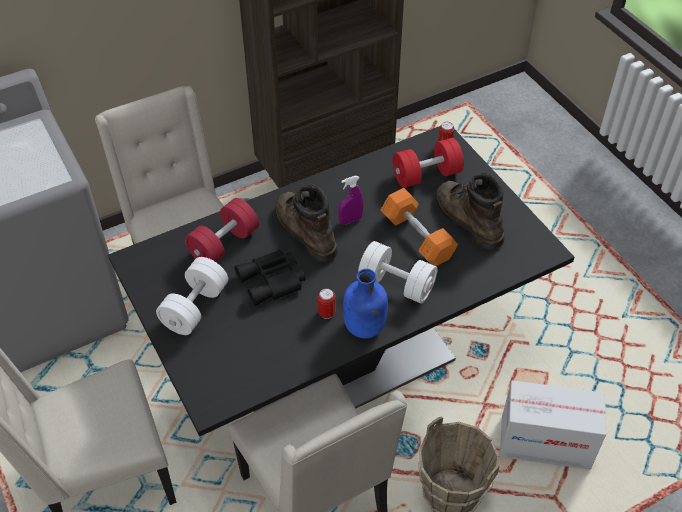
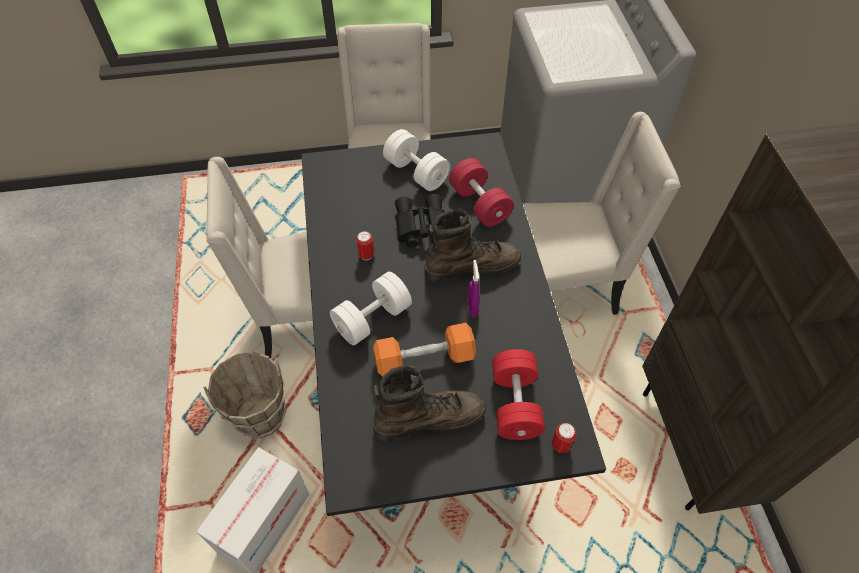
camera: 110 degrees right, 5 degrees up
blue bottle [343,269,388,338] -> none

